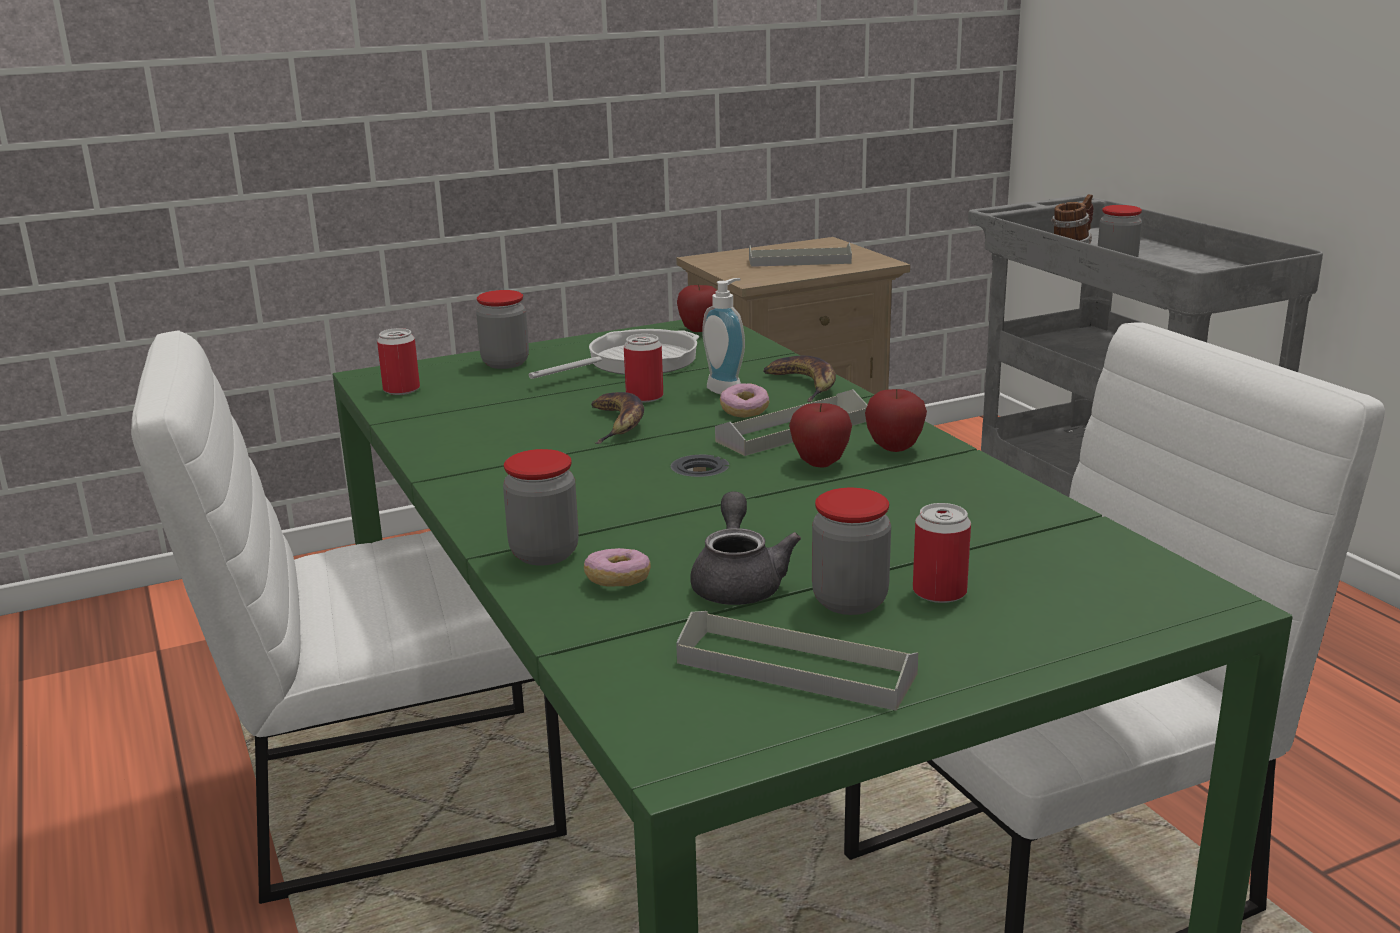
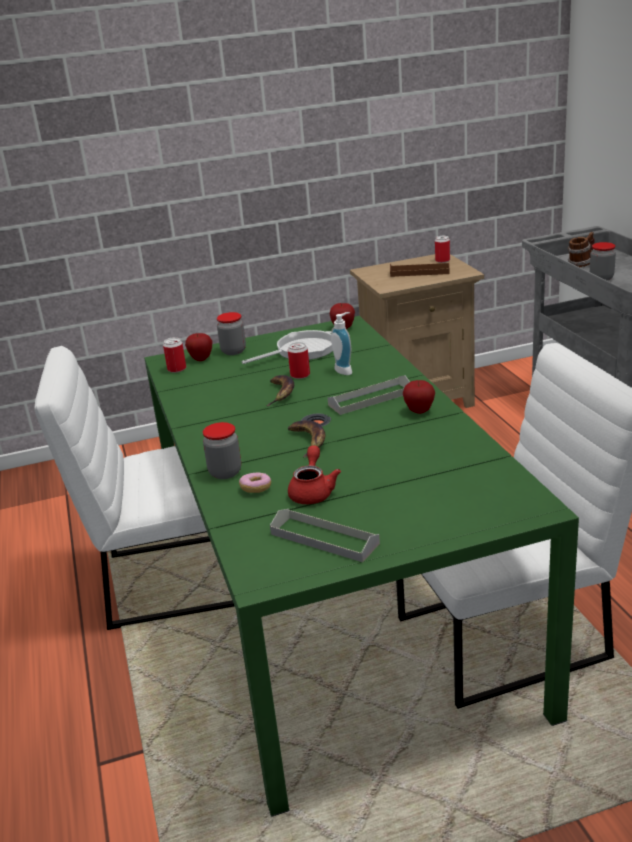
camera: 10 degrees right, 5 degrees up
grey teapot [690,491,801,605] -> red teapot [288,445,341,504]
donut [720,383,769,418] -> none
grey tray [749,242,852,267] -> brown tray [390,263,450,277]
banana [764,356,836,402] -> banana moved to [288,420,325,457]
apple [789,403,852,467] -> apple moved to [185,333,212,361]
jar [812,488,891,615] -> none
can [913,503,971,603] -> can moved to [435,236,450,263]

